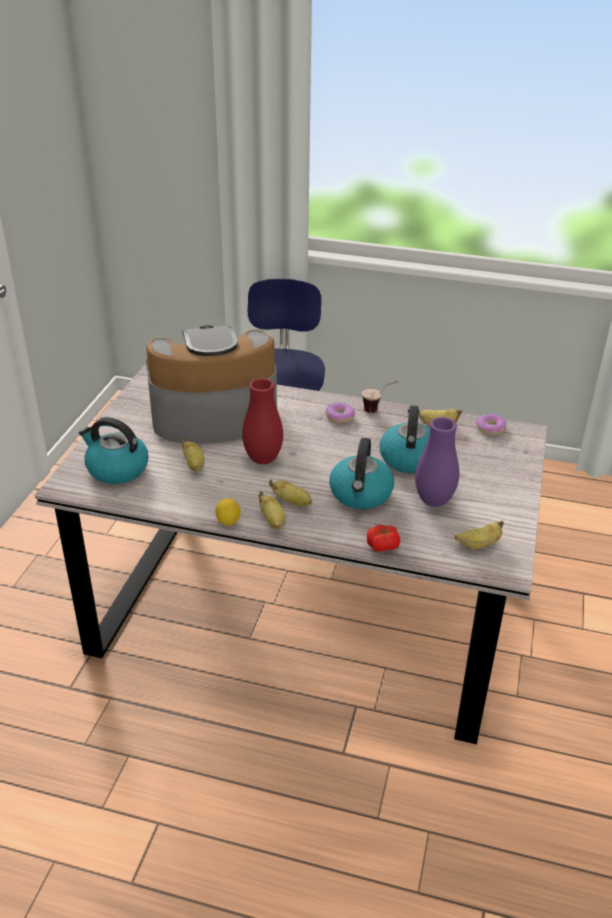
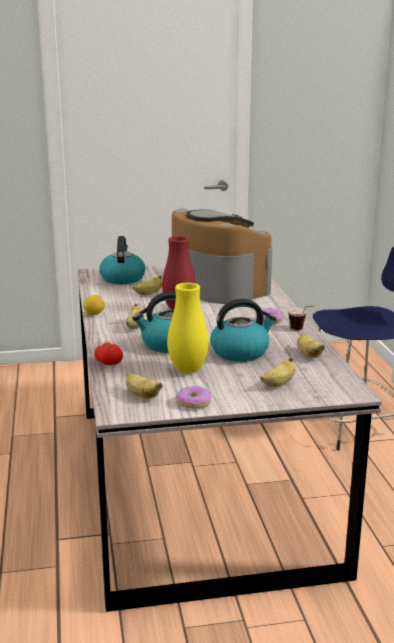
camera: 65 degrees right, 15 degrees down
banana [258,491,286,530] -> banana moved to [260,357,295,387]
purple vase [415,417,459,507] -> yellow vase [167,283,209,373]
donut [476,413,507,435] -> donut moved to [176,386,212,409]

